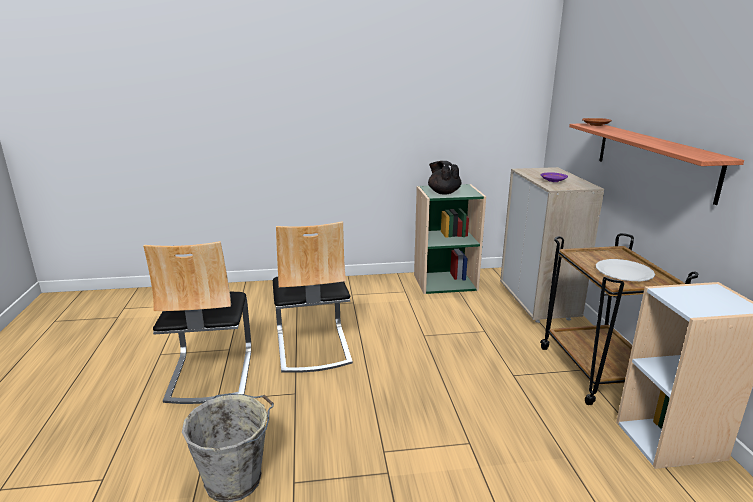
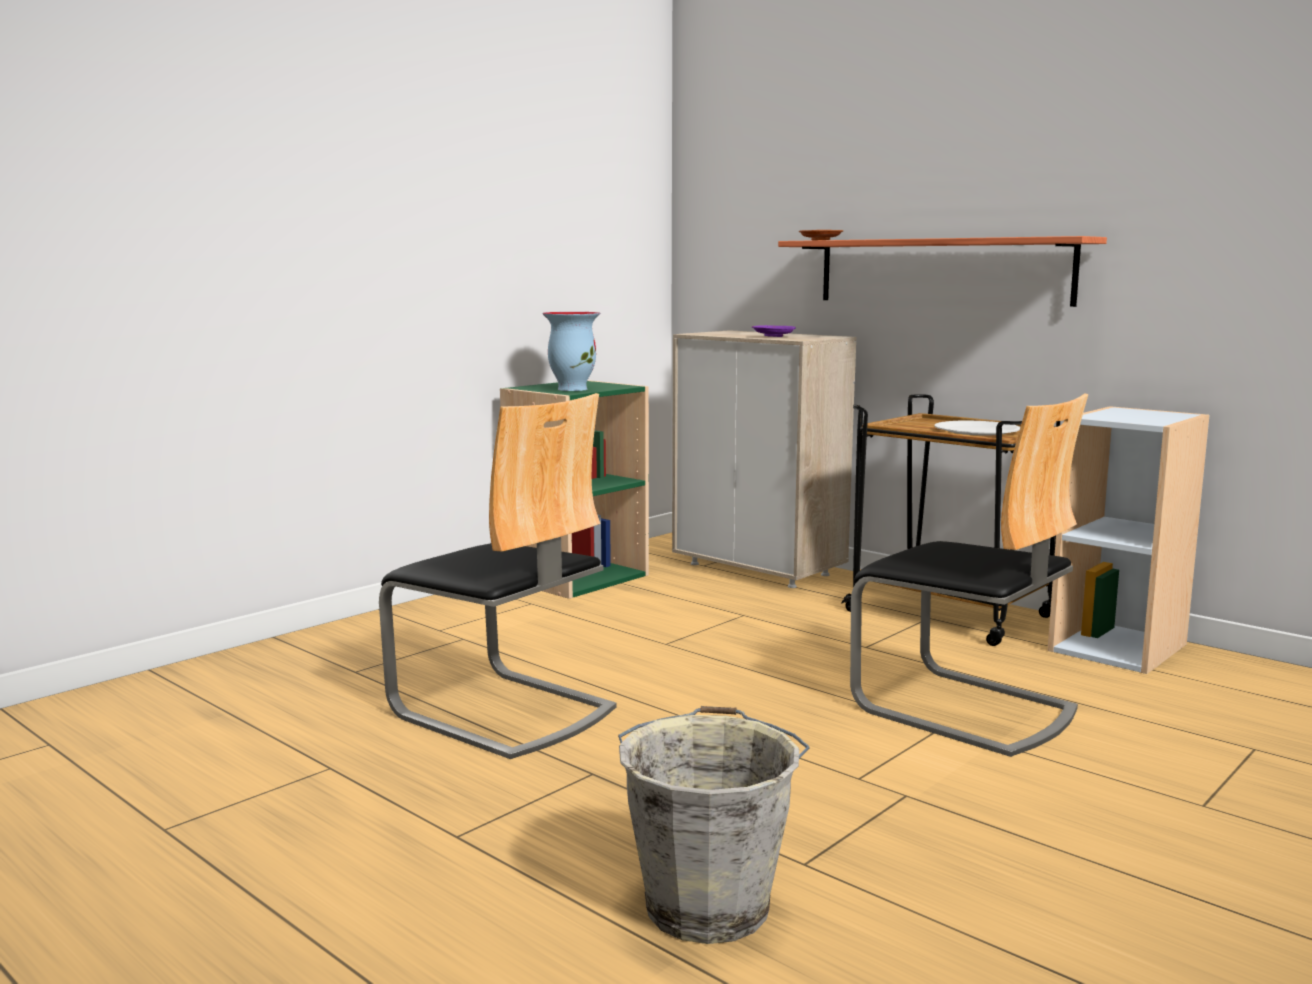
camera: 40 degrees left, 10 degrees down
chair [143,241,251,404] -> chair moved to [850,393,1088,757]
black teapot [428,161,461,195] -> vase [542,312,600,391]

